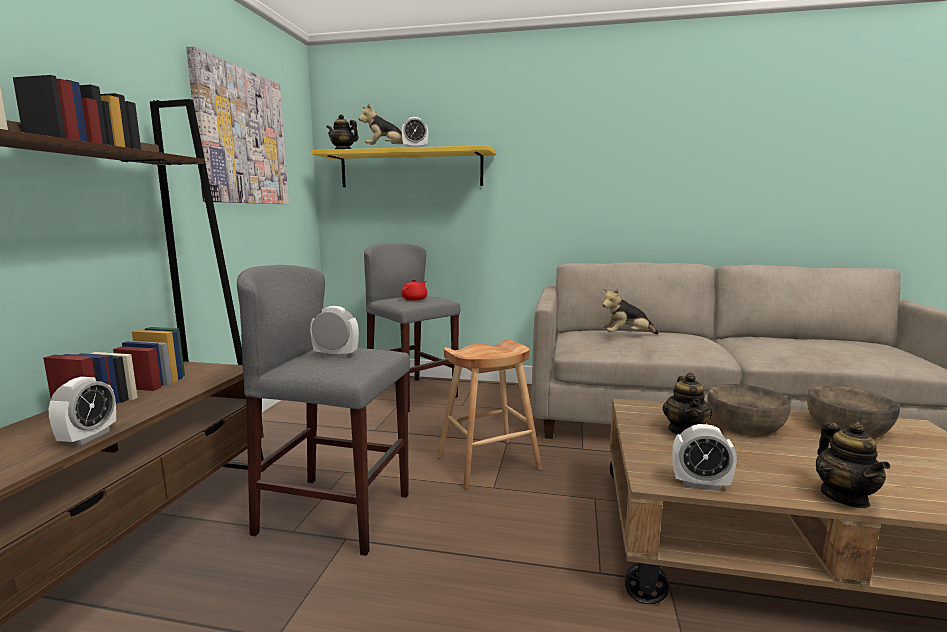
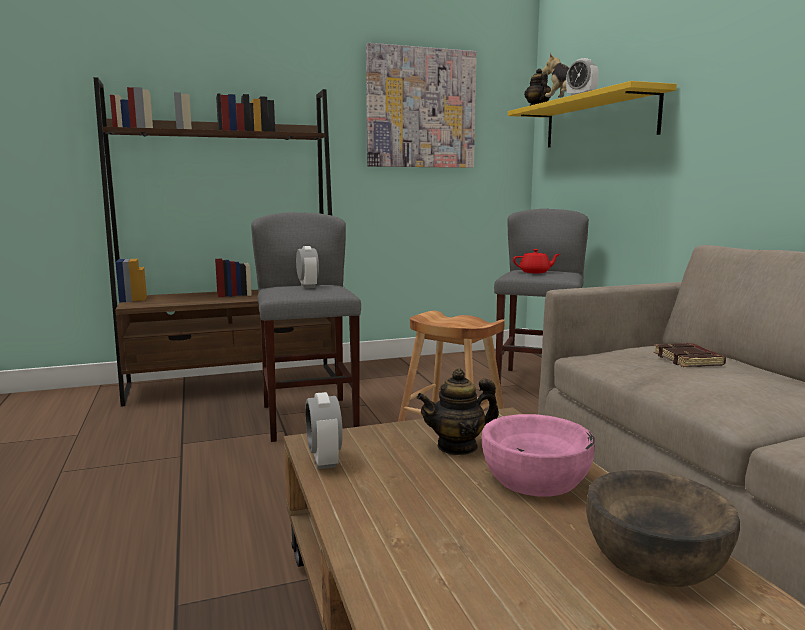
camera: 60 degrees right, 0 degrees up
alarm clock [49,377,116,445] -> none
plush toy [602,288,658,334] -> brown book [654,343,726,367]
brown bowl [708,384,791,436] -> pink bowl [482,414,595,497]
teapot [816,422,890,508] -> none

